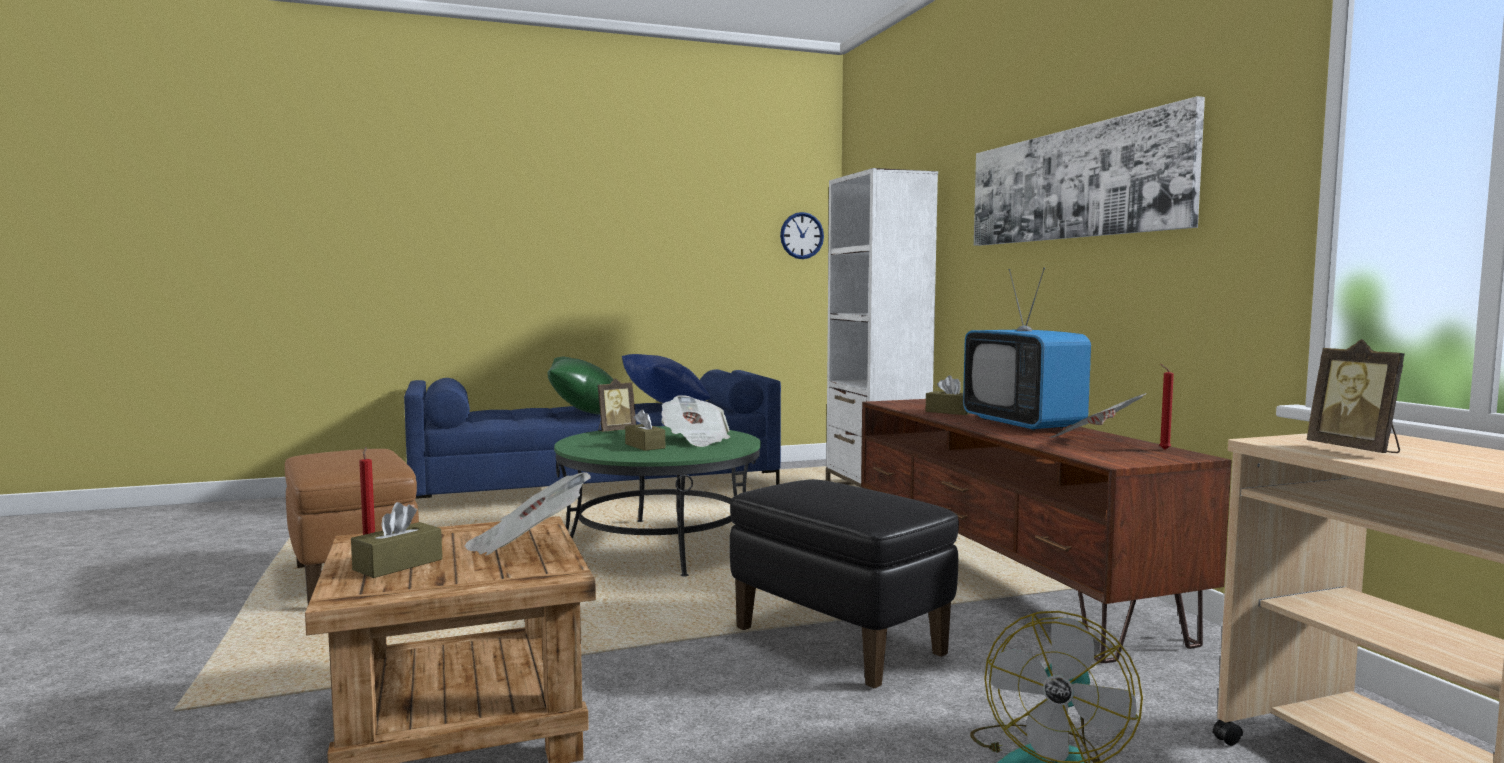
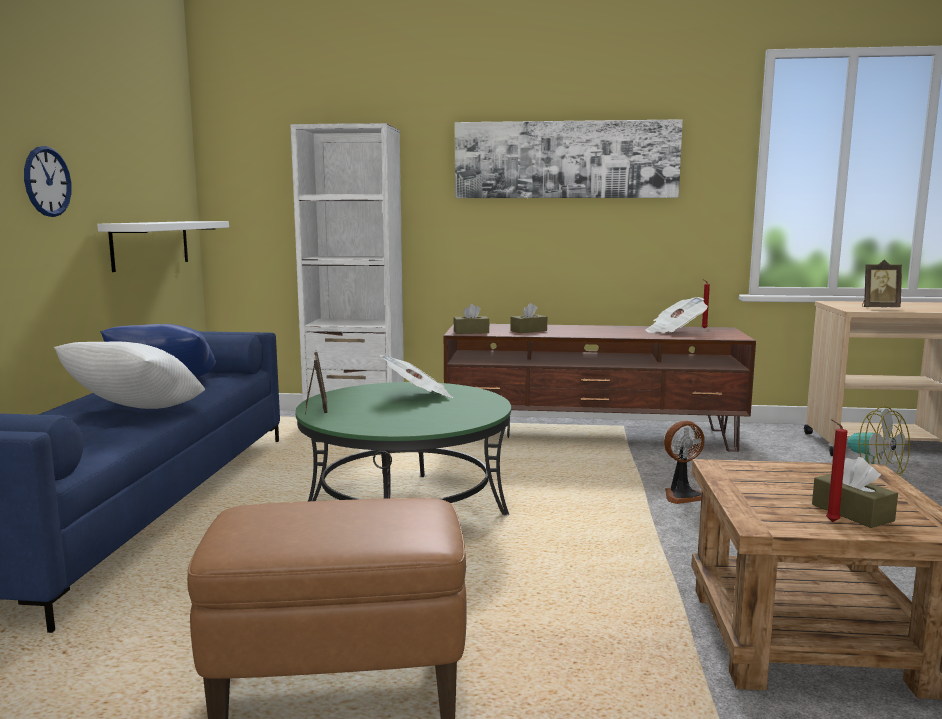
camera: 65 degrees left, 5 degrees up
newspaper [464,472,591,556] -> none
green pillow [547,357,614,415] -> white pillow [54,341,205,409]
brown tissue box [625,409,665,451] -> brown tissue box moved to [453,304,489,334]
black ottoman [730,479,959,688] -> fan [664,421,705,504]
wall clock [780,212,824,259] -> wall clock moved to [24,146,72,217]
television [963,268,1091,431] -> none
none -> white shelf [97,221,229,272]

